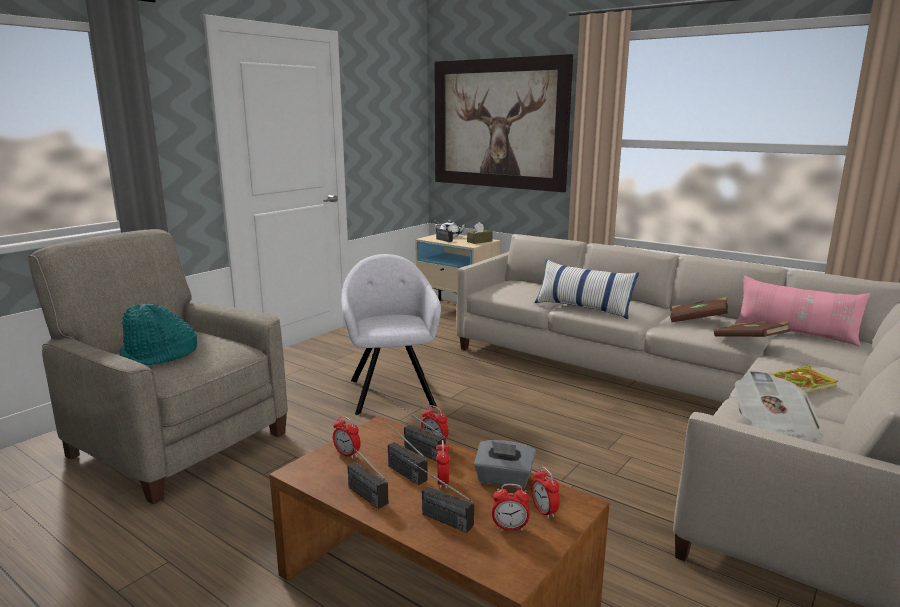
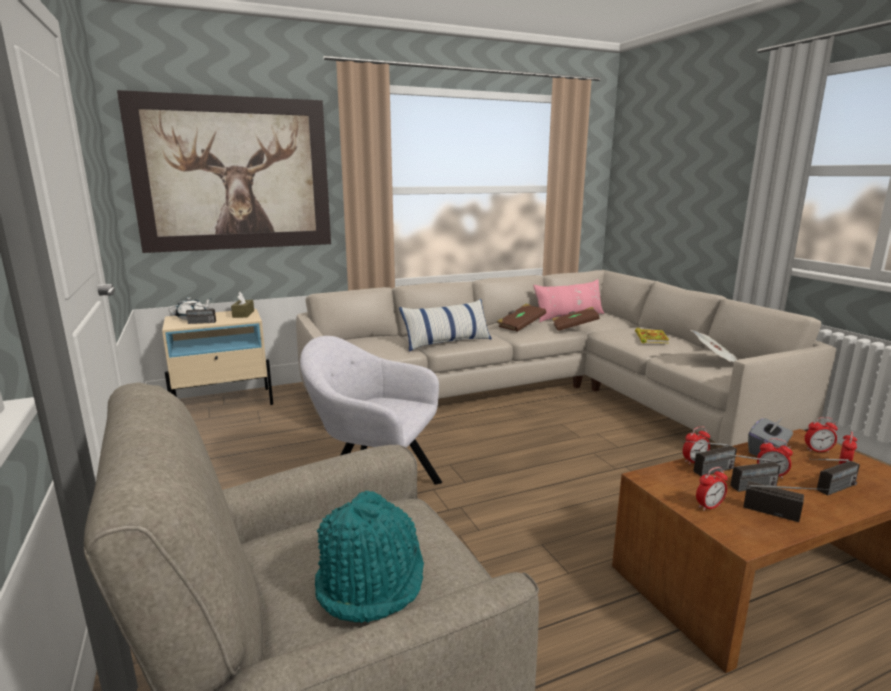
camera: 60 degrees left, 0 degrees up
radio [340,434,389,509] -> radio turned 135 degrees counterclockwise [743,481,841,522]

